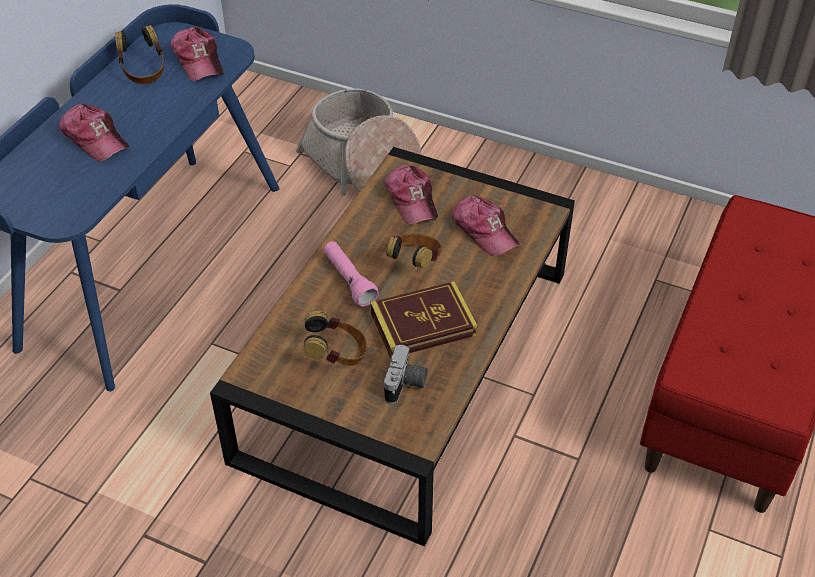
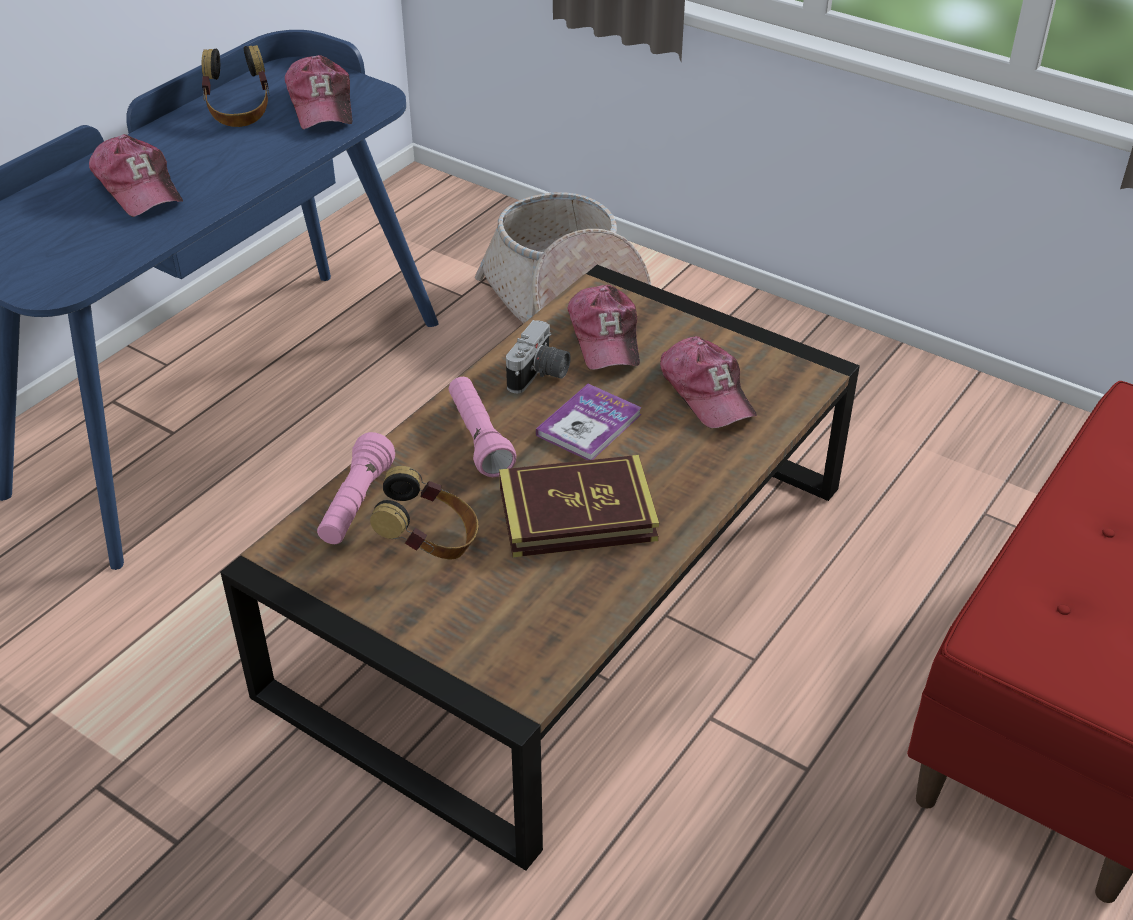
camera: 10 degrees right, 5 degrees down
camera [384,345,427,404] -> camera moved to [506,320,571,393]
headphones [386,233,441,269] -> book [536,384,642,460]
none -> pink flashlight [317,432,395,544]

